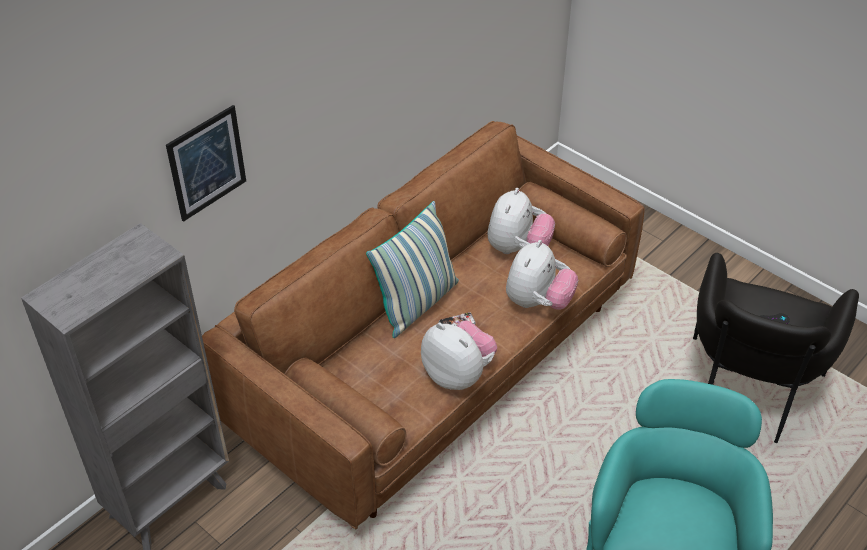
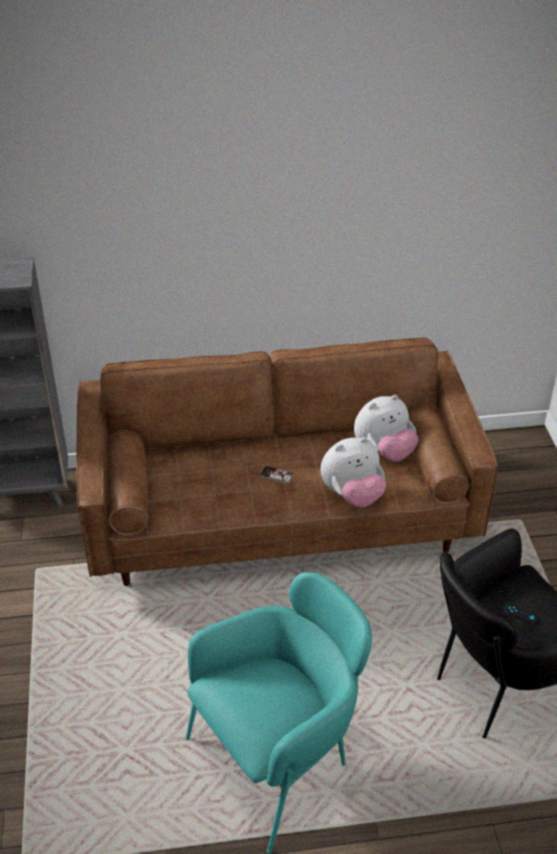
camera: 40 degrees right, 5 degrees down
picture [166,105,246,222] -> none
pillow [366,201,459,338] -> none
plush toy [421,320,497,390] -> none

